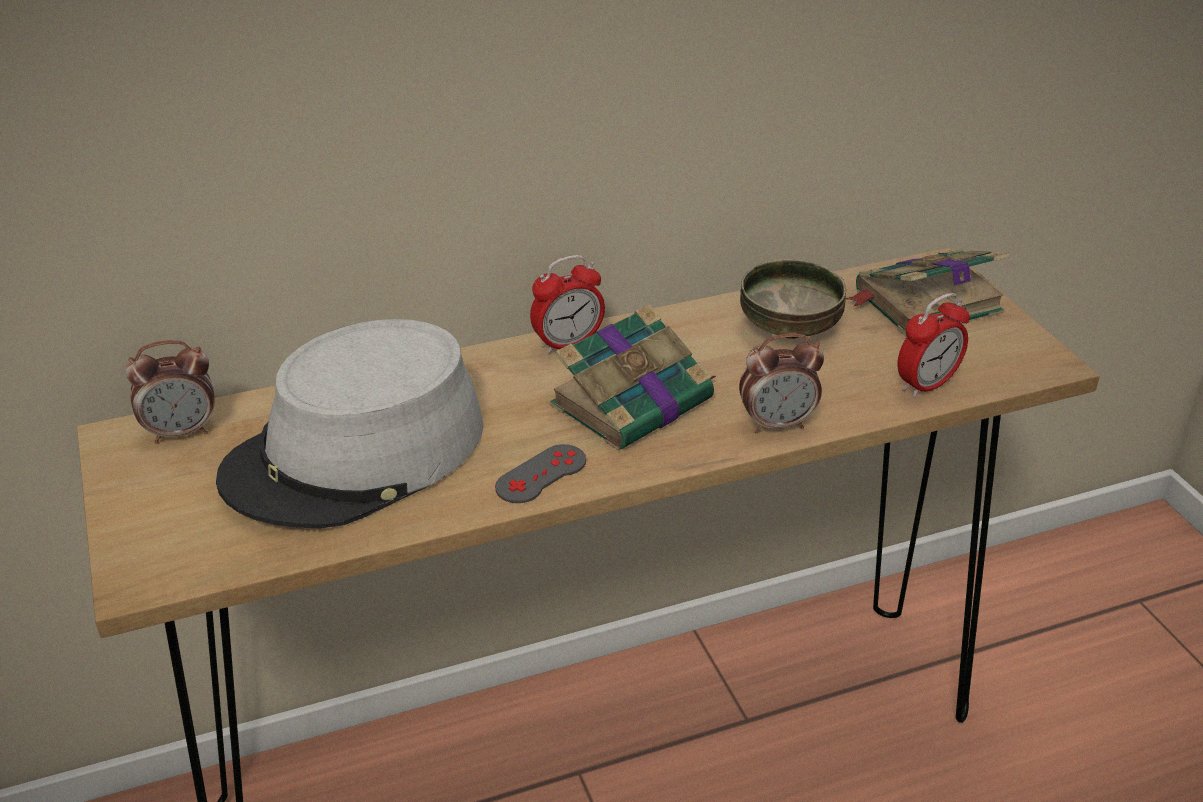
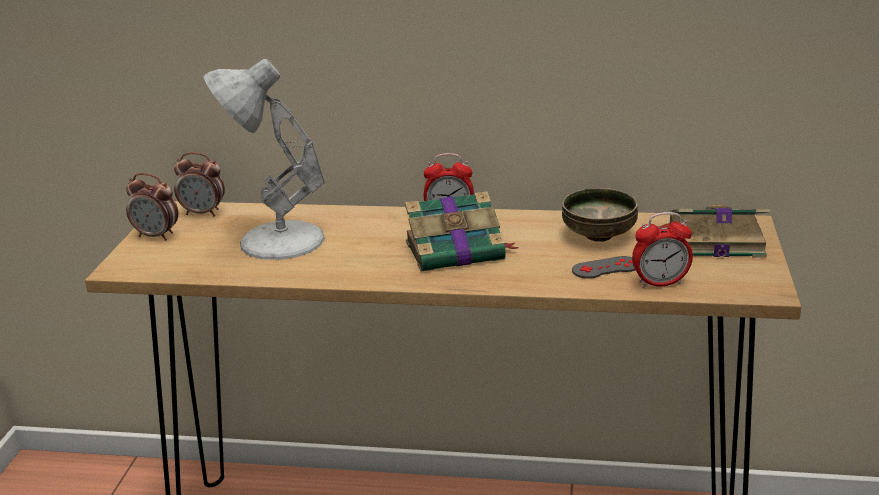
camera: 30 degrees right, 10 degrees down
grey hat [216,319,484,528] -> white table lamp [204,59,325,260]
grey game controller [495,444,586,503] -> grey game controller moved to [572,256,635,279]
alarm clock [739,333,824,433] -> alarm clock moved to [126,173,178,241]

